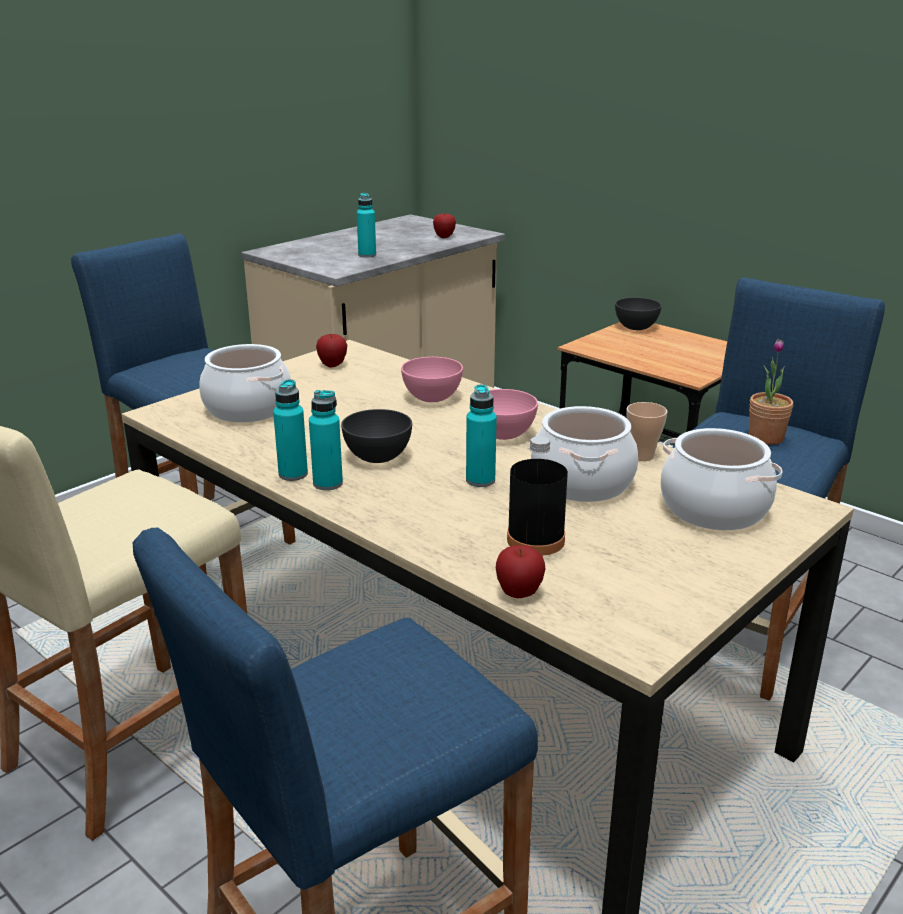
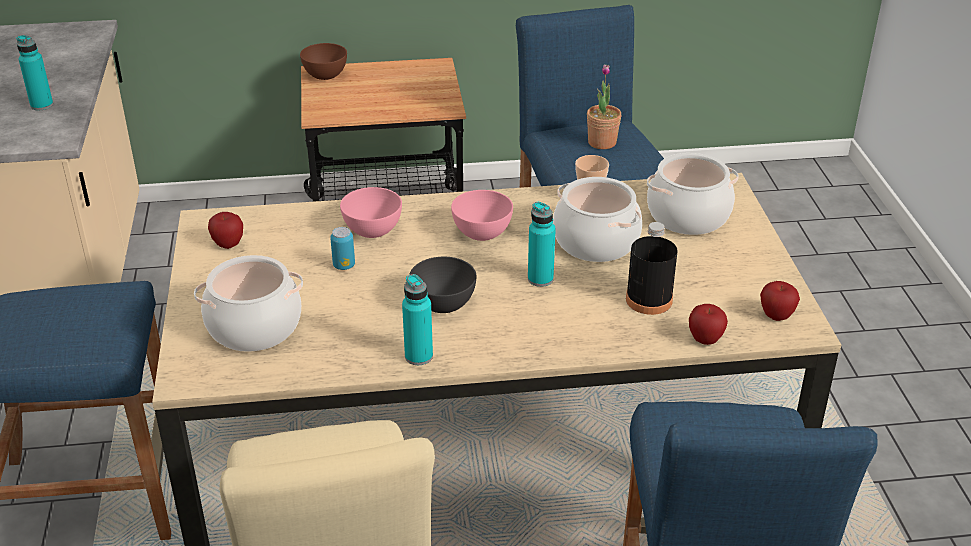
camera: 50 degrees left, 10 degrees up
turquoise bottle [309,390,343,490] -> none
apple [433,214,456,238] -> apple moved to [760,281,800,321]
grey bowl [615,297,662,330] -> brown bowl [300,43,347,80]
none -> can [330,227,355,270]

